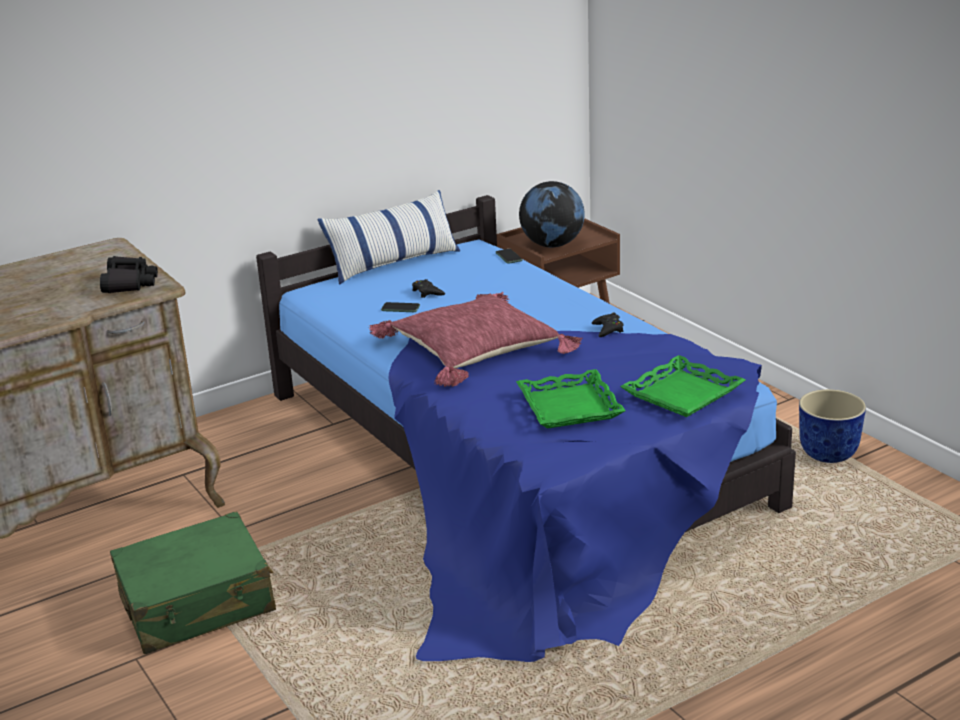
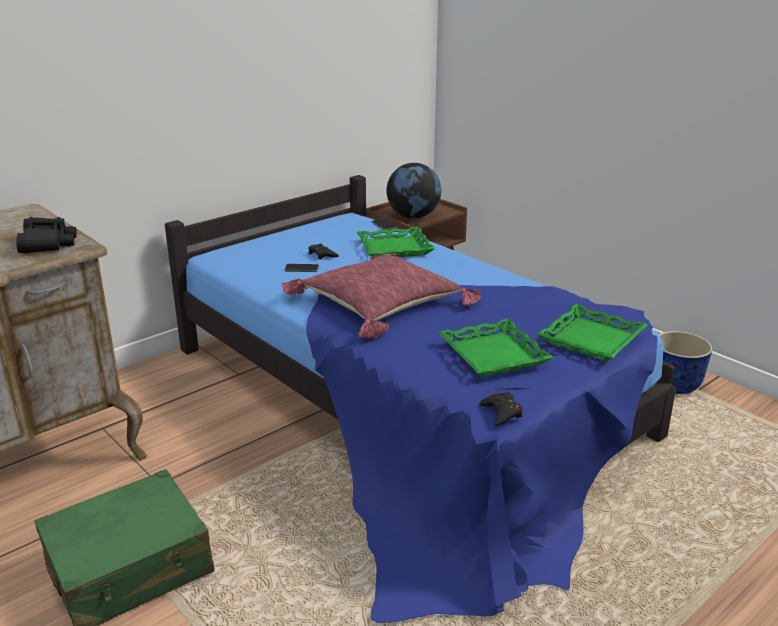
camera: 10 degrees left, 0 degrees up
pillow [317,190,460,285] -> none
black game controller [592,313,624,337] -> black game controller moved to [479,392,523,426]
none -> green tray [357,227,435,257]

